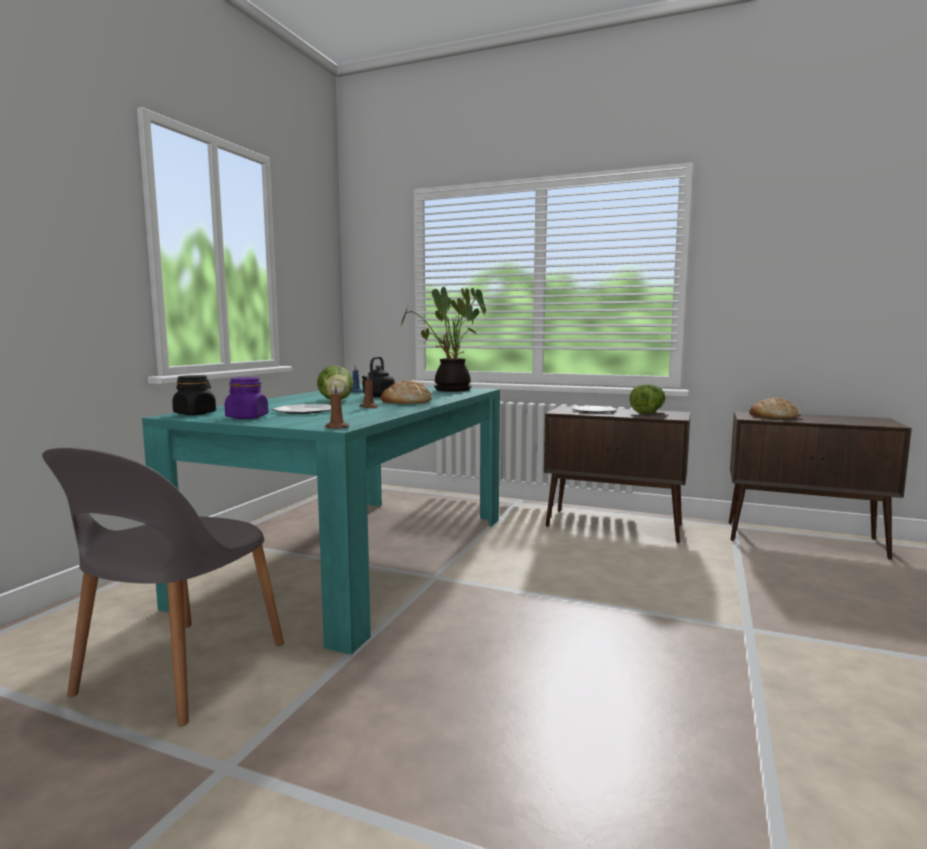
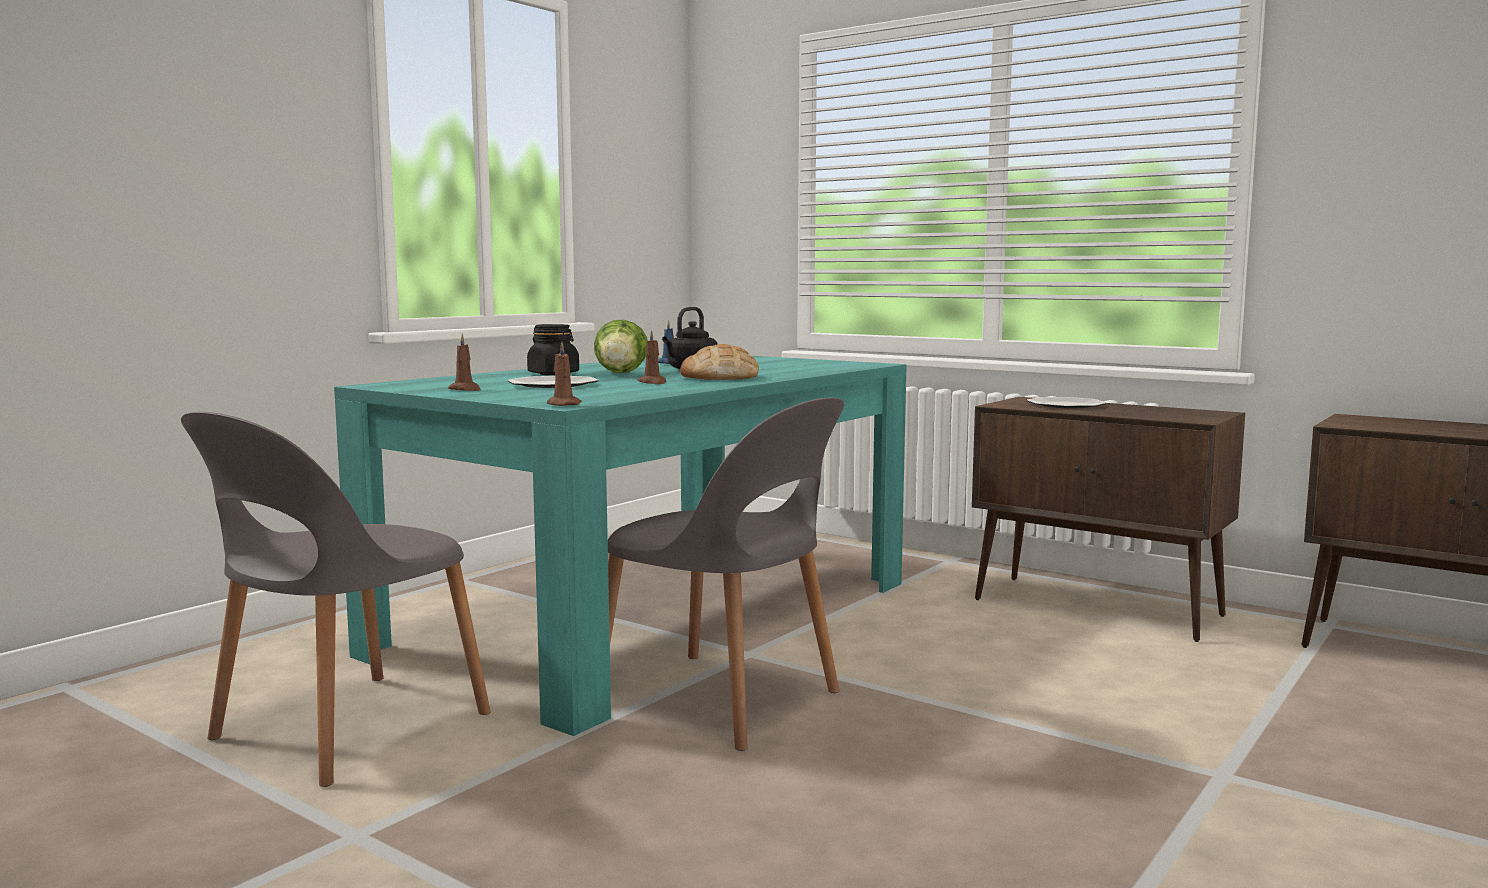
camera: 15 degrees right, 0 degrees up
black jar [172,375,216,415] -> black jar moved to [527,324,579,375]
purple jar [224,377,268,419] -> brown candle [448,333,481,391]
potted plant [401,287,486,392] -> none
lettuce [629,383,666,414] -> none
bread [749,398,799,418] -> none
none -> grey chair [608,397,844,751]

